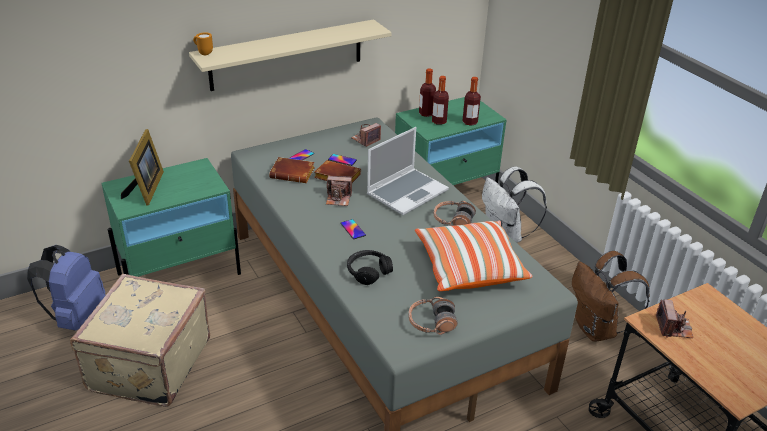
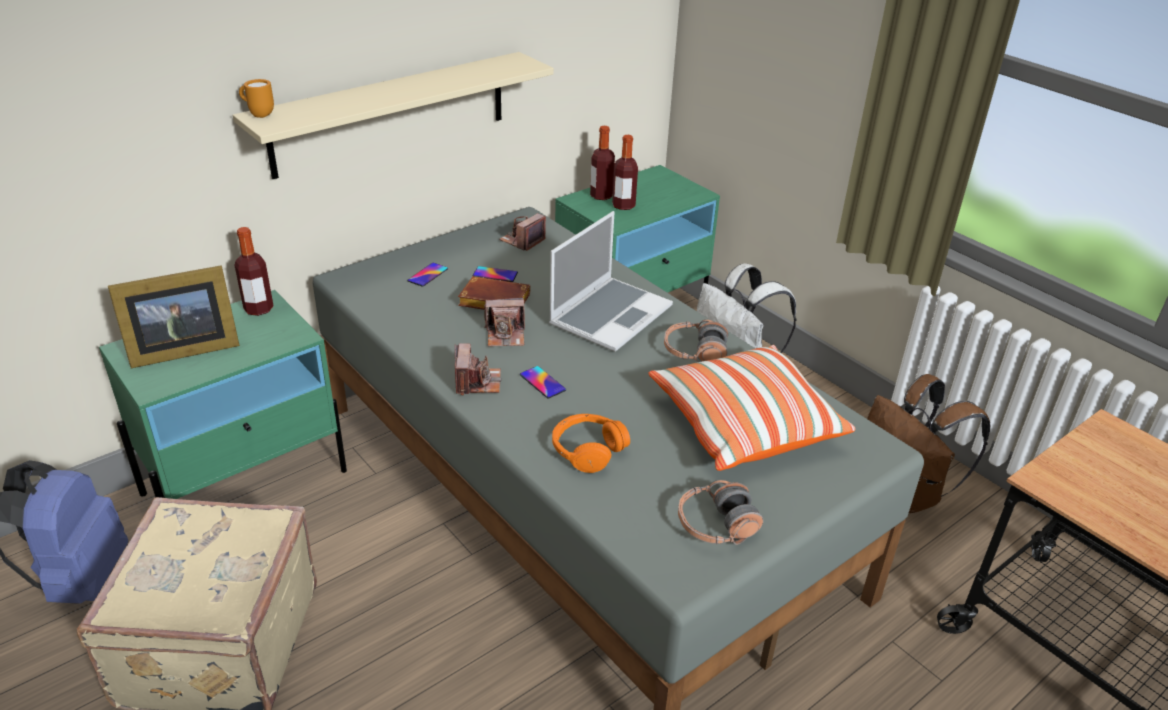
camera: 10 degrees left, 0 degrees up
picture frame [121,129,164,206] -> picture frame turned 75 degrees clockwise [108,265,240,368]
brown book [269,157,315,183] -> none
black headphones [347,250,393,285] -> orange headphones [552,414,630,473]
bottle [462,77,481,126] -> bottle moved to [234,227,274,316]
camera [656,299,694,338] -> camera moved to [455,343,501,395]

